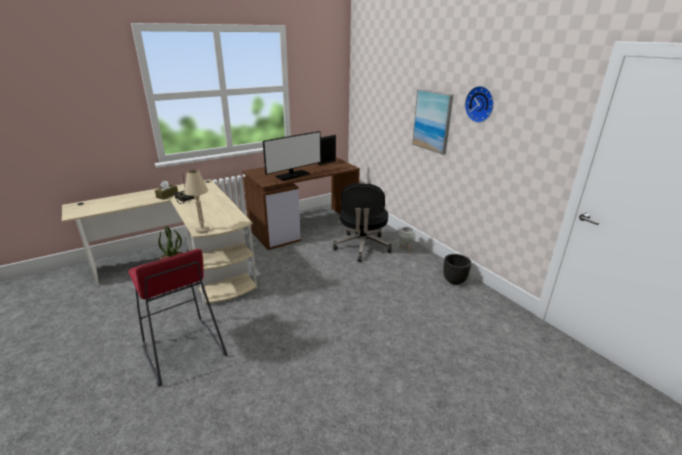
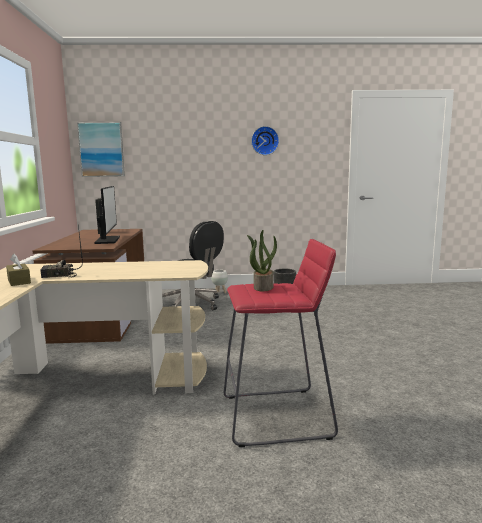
camera: 60 degrees left, 15 degrees down
beige table lamp [184,170,210,233] -> none
picture [412,89,453,155] -> picture moved to [77,122,125,177]

